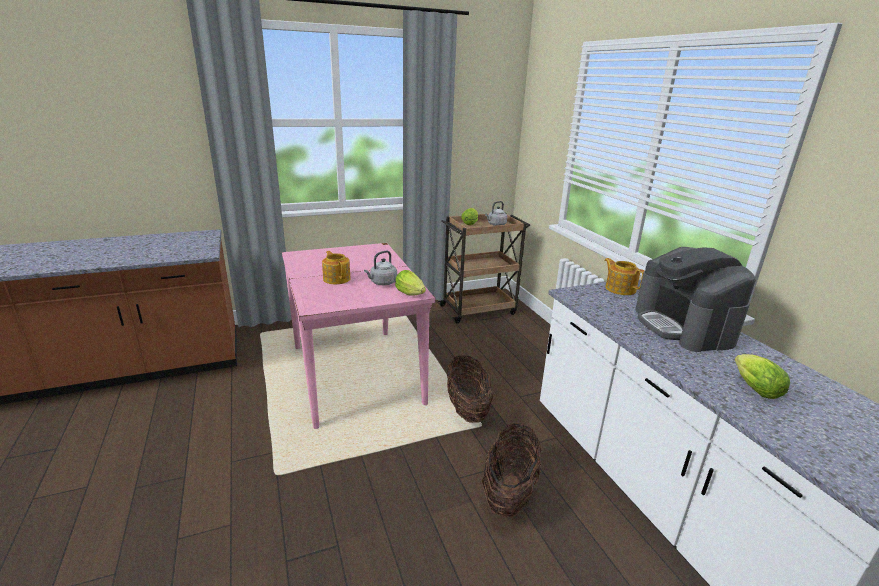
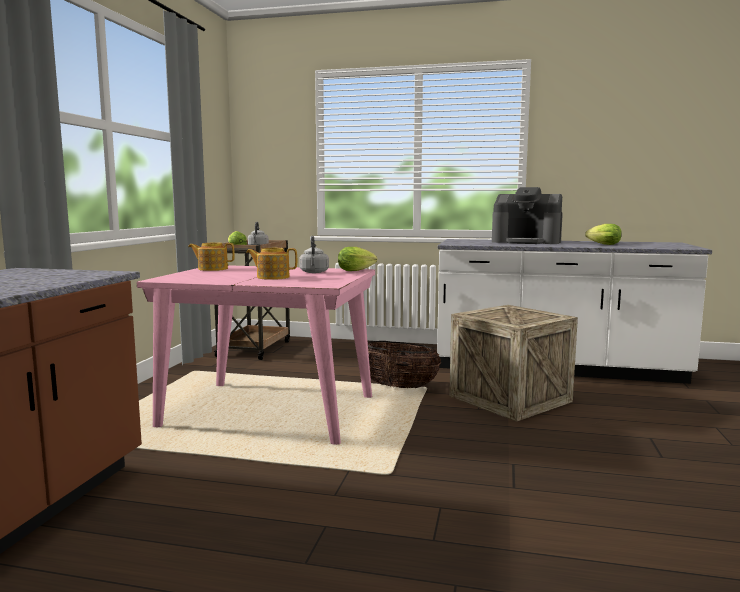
camera: 55 degrees left, 15 degrees down
basket [482,423,541,518] -> crate [449,305,578,422]
teapot [604,258,644,295] -> teapot moved to [188,243,235,271]

